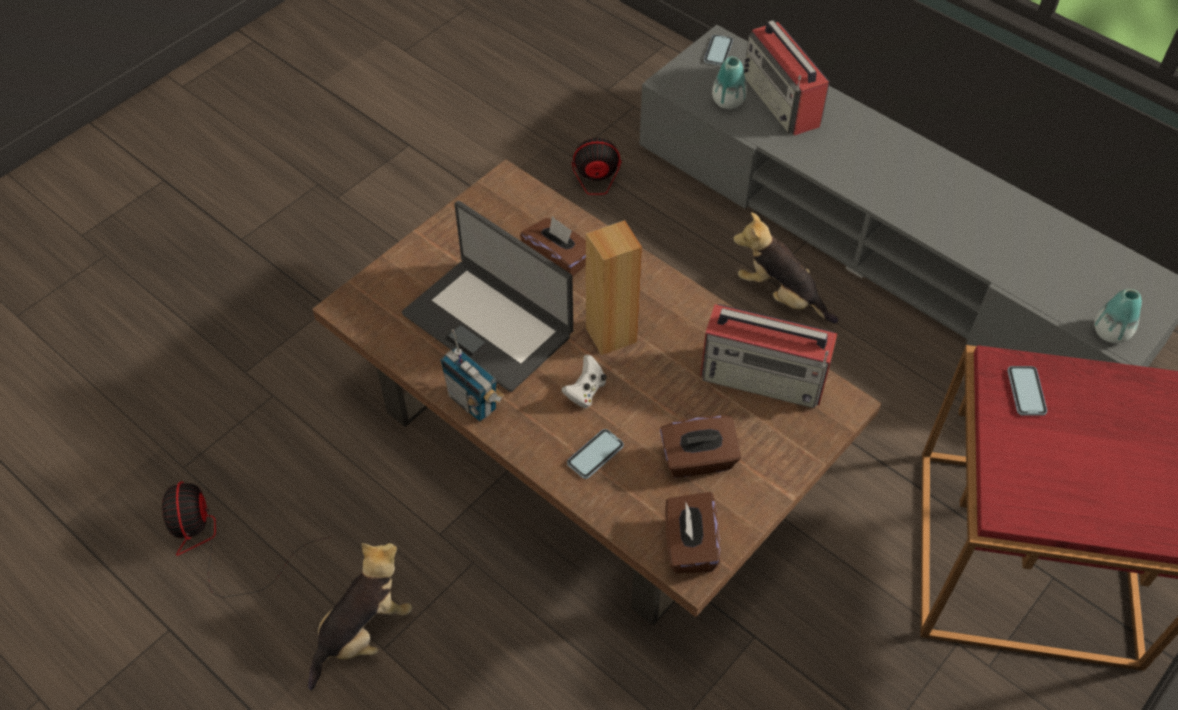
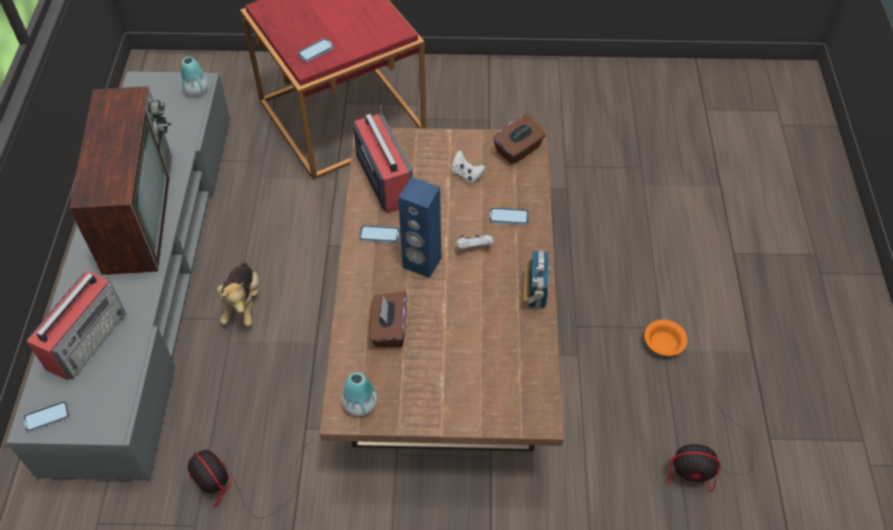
camera: 130 degrees left, 0 degrees up
fan [162,481,330,598] -> fan turned 60 degrees clockwise [667,399,753,492]
plush toy [308,543,412,691] -> orange bowl [644,320,687,356]
laptop [402,201,573,392] -> none
brown speaker [586,220,642,355] -> blue speaker [398,177,442,278]
brown tissue box [660,415,741,478] -> white game controller [451,150,486,184]
vase [712,57,747,109] -> vase moved to [342,372,377,416]
none -> television [69,86,172,275]
none -> phone [359,225,400,244]

